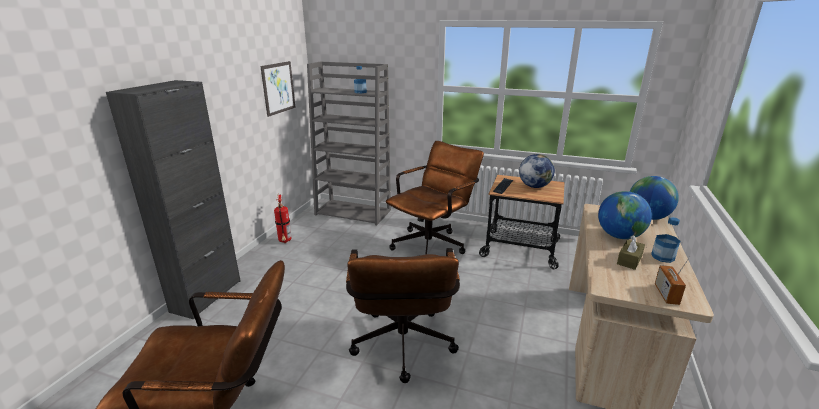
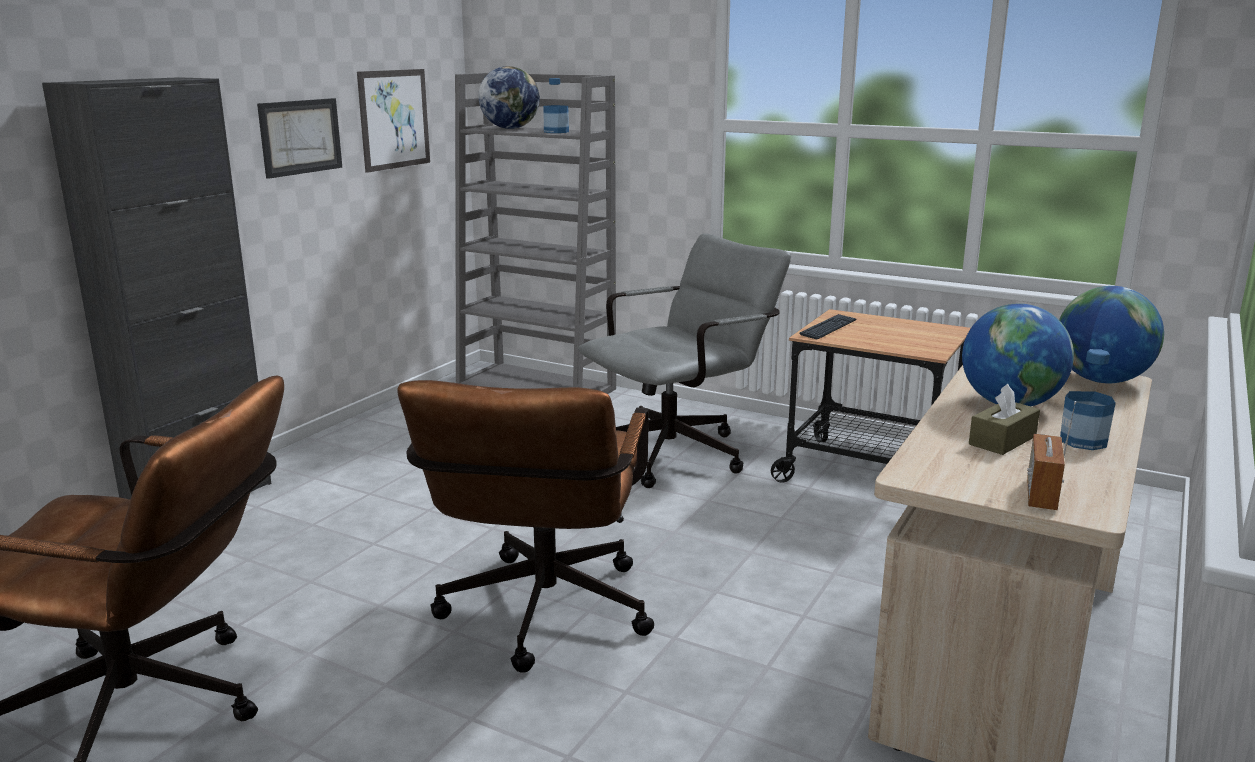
camera: 10 degrees right, 5 degrees down
fire extinguisher [274,194,291,243] -> none
brown office chair [386,141,484,254] -> grey office chair [578,233,791,488]
globe [519,154,555,188] -> globe moved to [478,66,540,129]
none -> picture [257,98,342,179]

